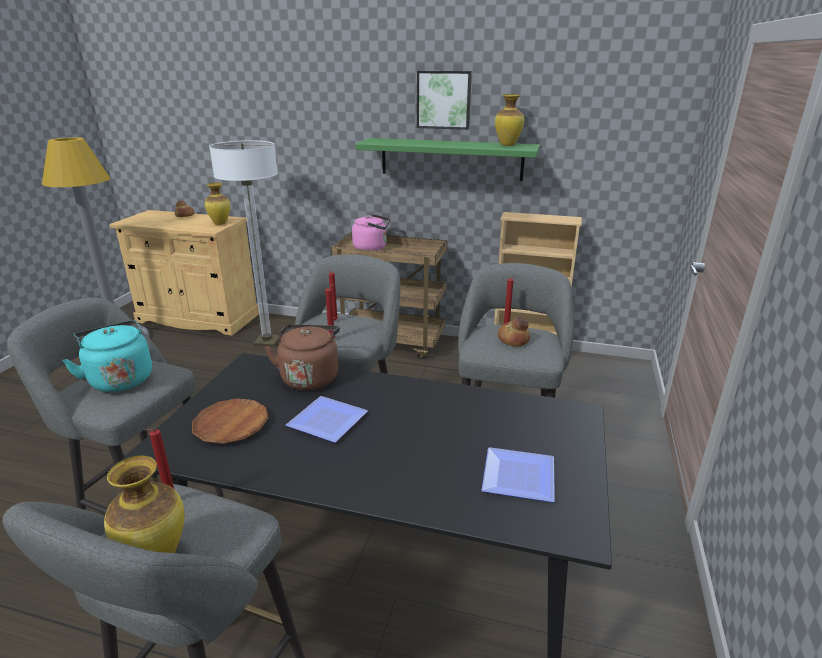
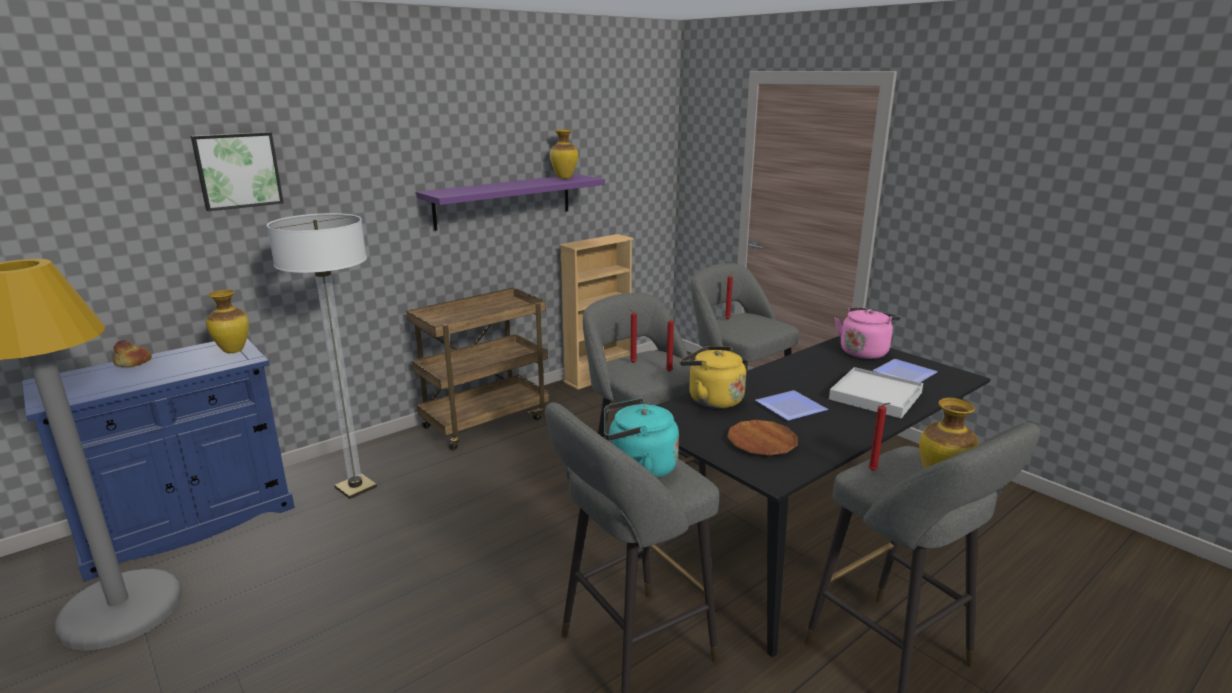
camera: 55 degrees left, 5 degrees down
beige cabinet [109,210,259,336] -> blue cabinet [22,339,295,582]
brown kettle [265,324,340,390] -> yellow kettle [680,346,746,409]
pink kettle [352,214,390,251] -> pink kettle moved to [835,307,901,359]
green shelf [355,138,540,181] -> purple shelf [416,174,605,231]
picture [417,71,472,130] -> picture moved to [191,132,284,211]
bread [498,317,530,346] -> none
none -> white tray [829,367,923,418]

